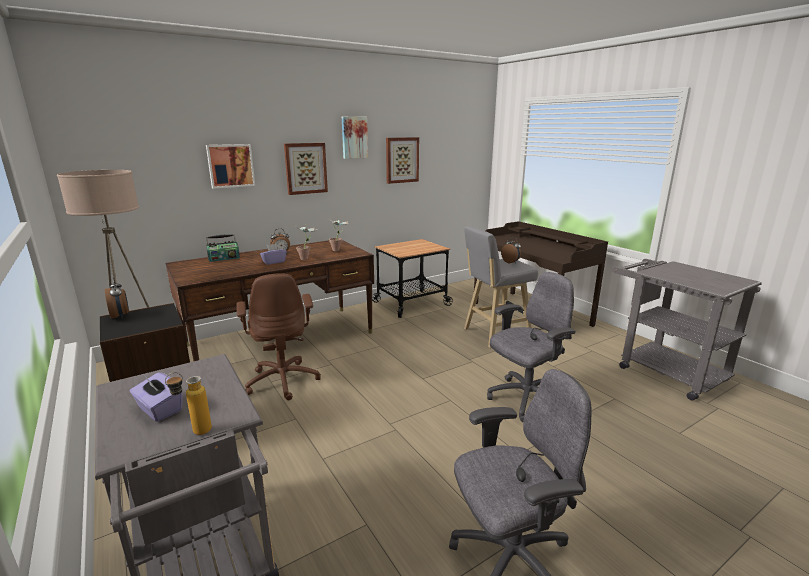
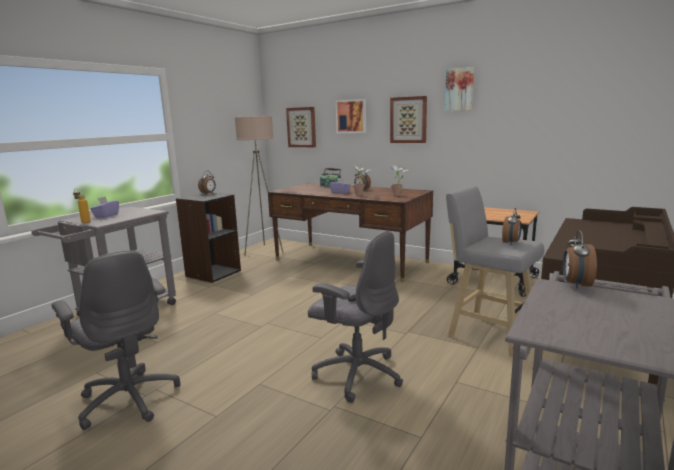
camera: 65 degrees right, 5 degrees down
brown office chair [237,273,321,400] -> none
picture [386,137,419,184] -> picture moved to [286,107,316,147]
none -> alarm clock [563,230,597,289]

